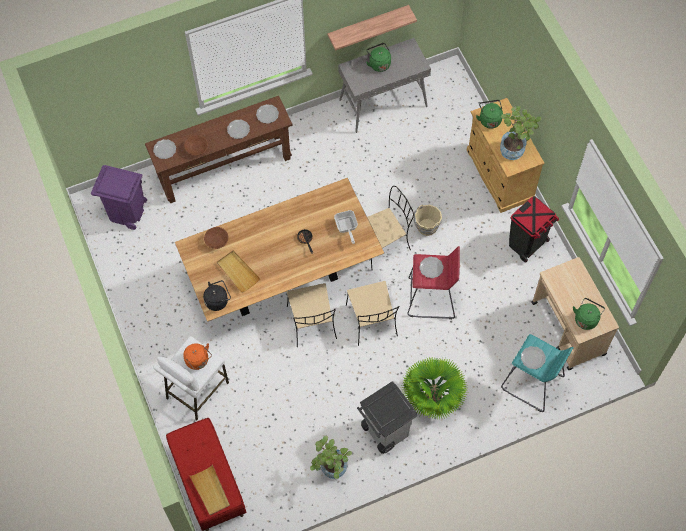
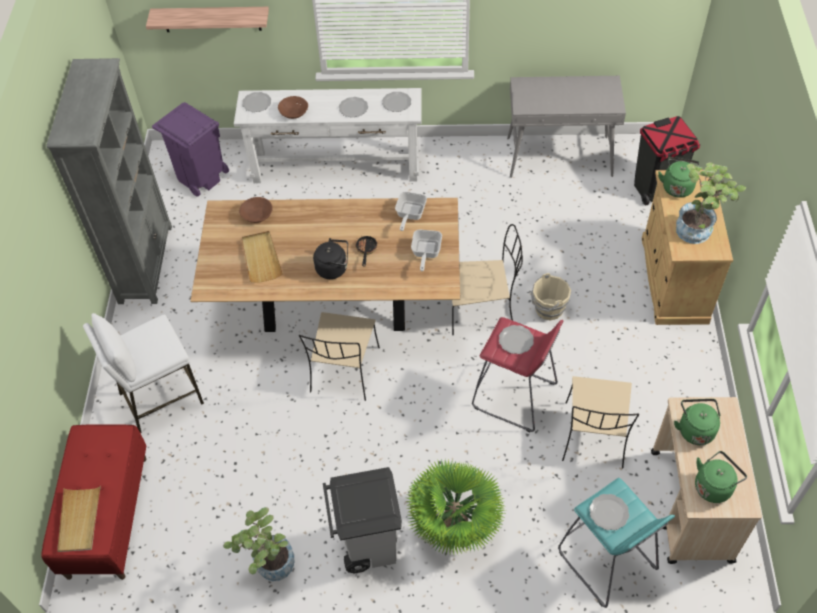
camera: 25 degrees right, 10 degrees down
brown console table [145,96,293,203] -> white console table [234,88,422,183]
orange kettle [183,343,212,370] -> none
black kettle [203,280,231,311] -> black kettle moved to [313,238,348,279]
shelf [328,5,417,51] -> shelf moved to [146,7,269,32]
beige chair [346,281,400,346] -> beige chair moved to [562,376,639,468]
green kettle [366,43,391,72] -> green kettle moved to [674,399,720,445]
black trash can [509,196,559,262] -> black trash can moved to [634,116,700,205]
none -> grey bookcase [46,58,172,304]
none -> frying pan [395,192,427,231]

